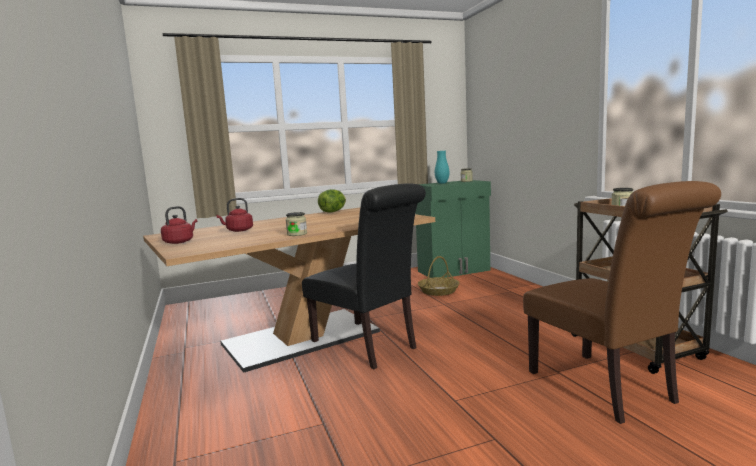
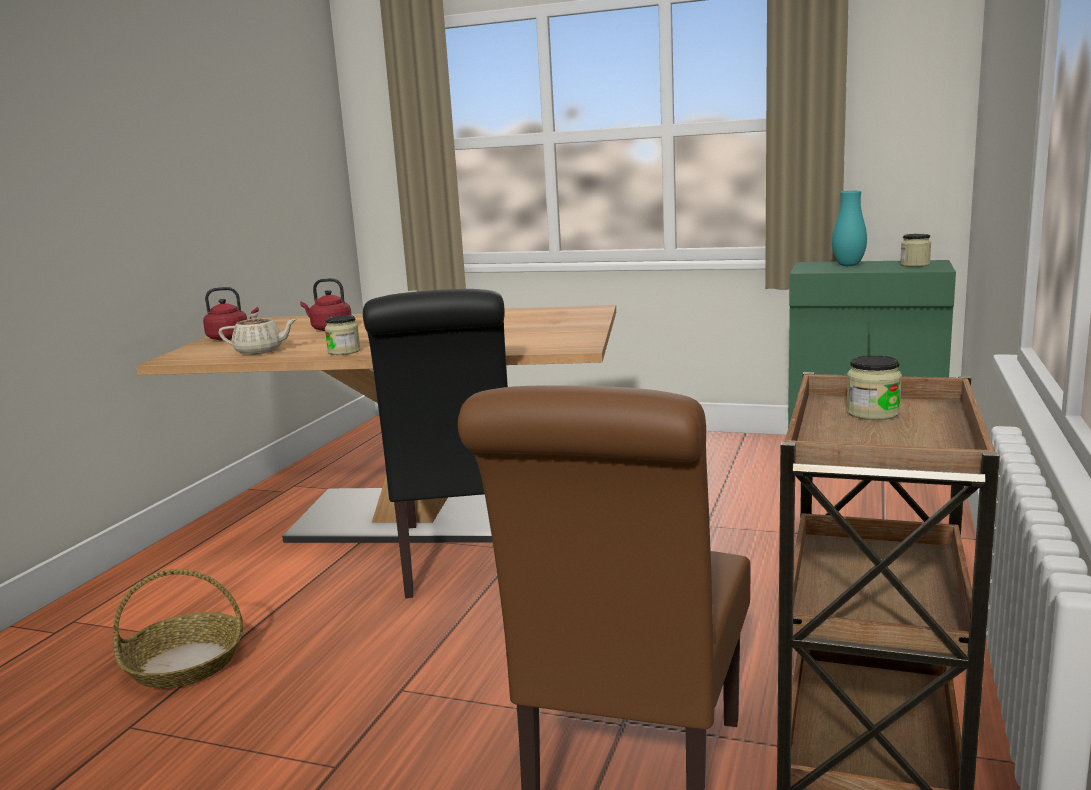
camera: 40 degrees right, 5 degrees up
lettuce [318,189,346,213] -> none
basket [418,256,460,296] -> basket moved to [113,569,243,689]
none -> beige teapot [219,313,297,355]

